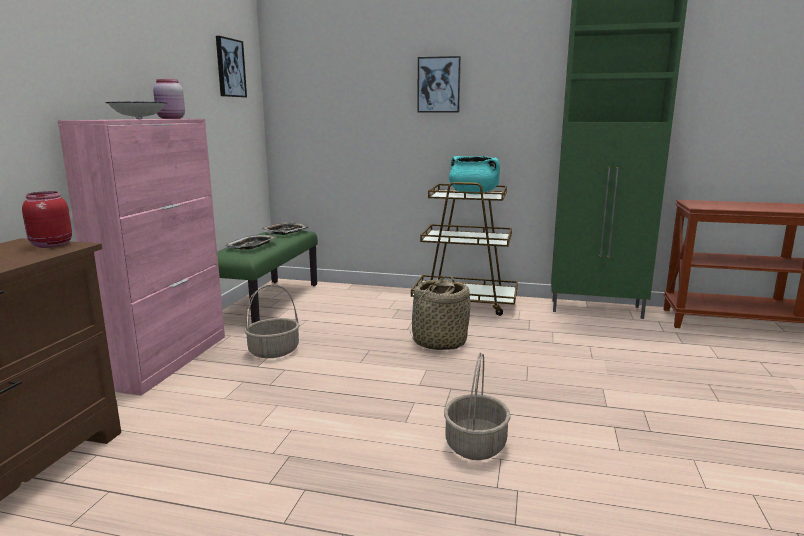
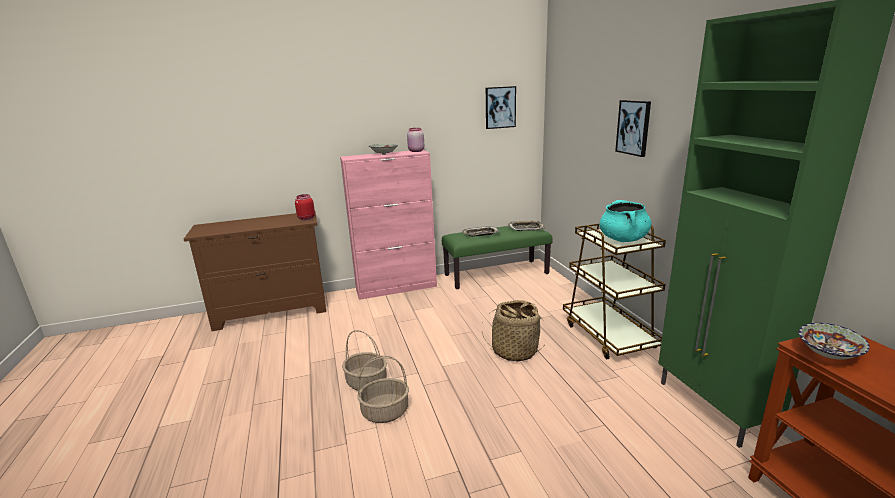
camera: 60 degrees right, 5 degrees up
basket [244,284,300,358] -> basket moved to [342,330,387,391]
none -> bowl [799,323,870,360]

